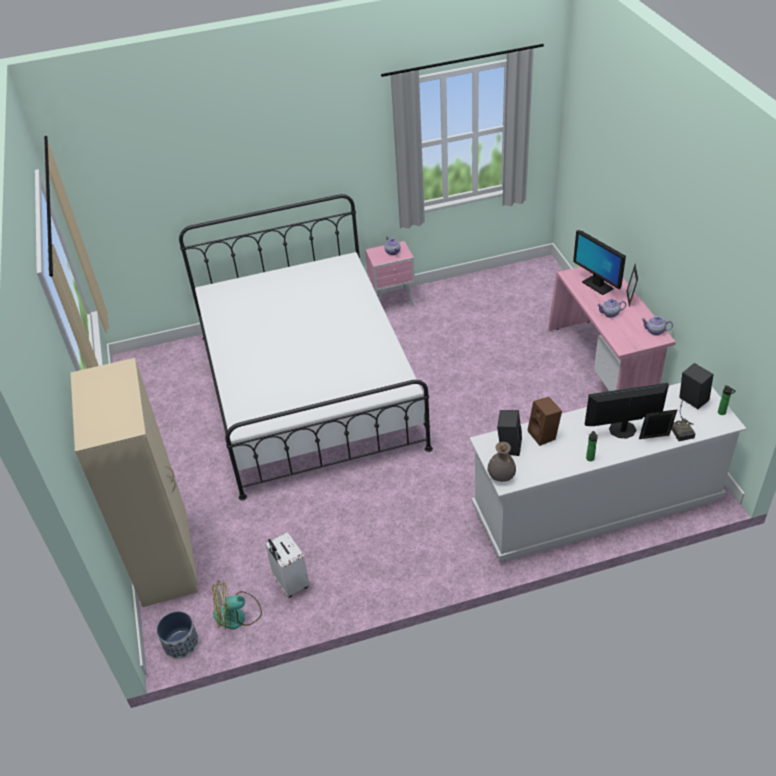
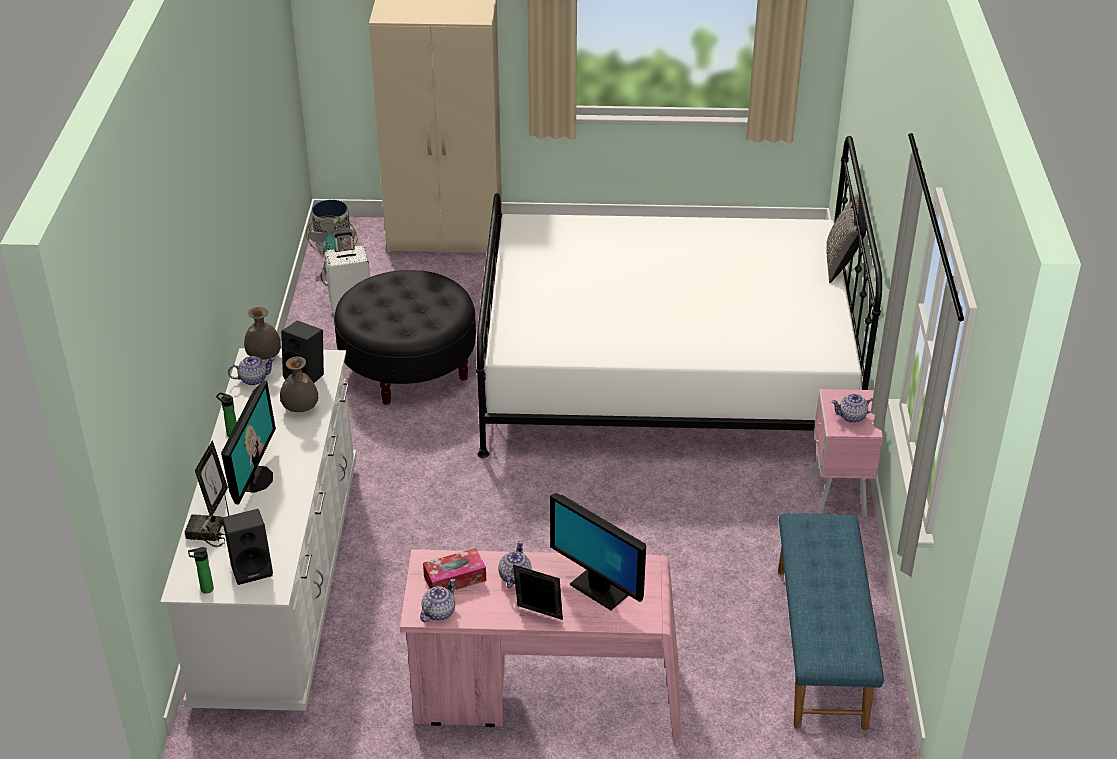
camera: 105 degrees right, 5 degrees down
brown speaker [528,397,562,446] -> grey vase [280,356,318,412]
monitor [573,230,626,295] -> monitor turned 120 degrees counterclockwise [550,493,646,610]
none -> teapot [228,356,275,385]
none -> black ottoman [334,270,476,405]
none -> tissue box [423,548,486,590]
none -> blue bench [778,513,884,730]
none -> grey pillow [826,195,866,283]

